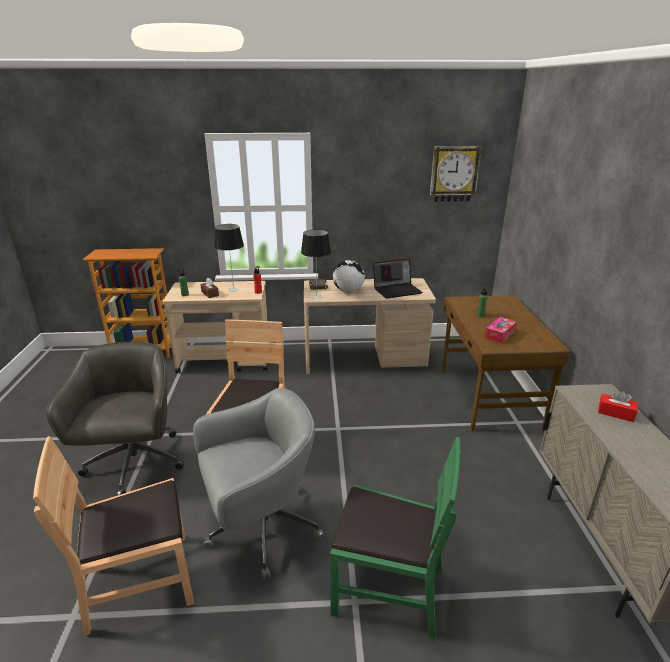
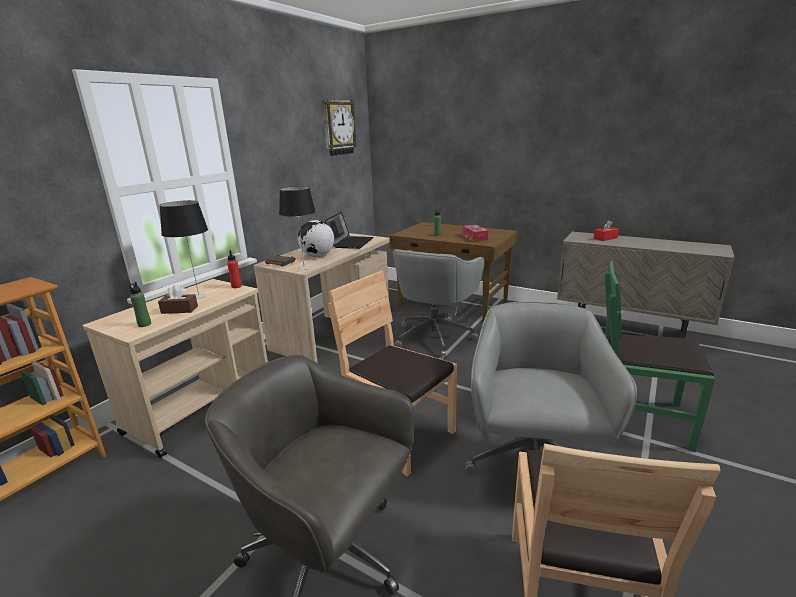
camera: 55 degrees left, 5 degrees down
green chair [330,437,461,639] -> green chair turned 120 degrees counterclockwise [605,261,715,452]
none -> grey office chair [392,249,485,358]

